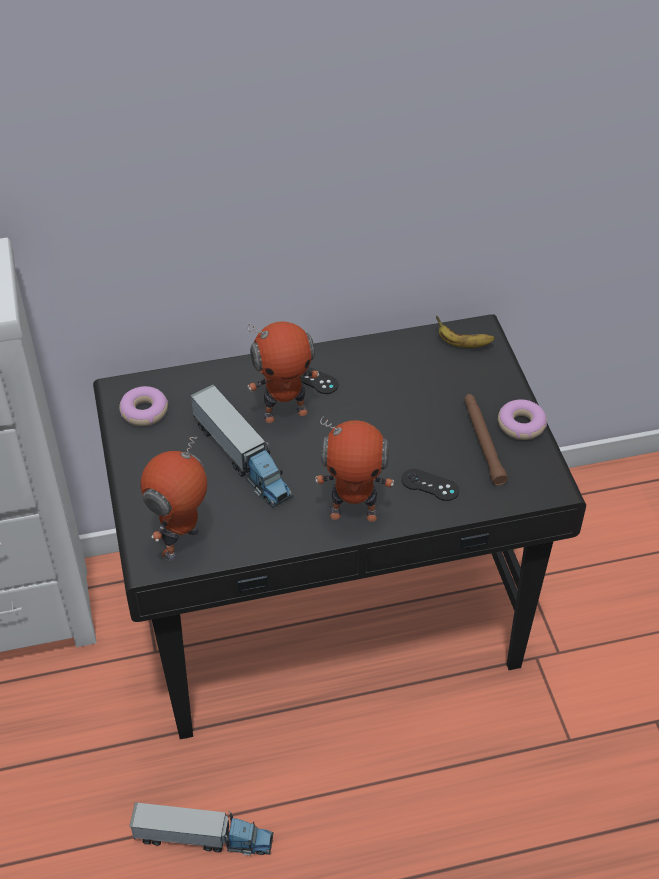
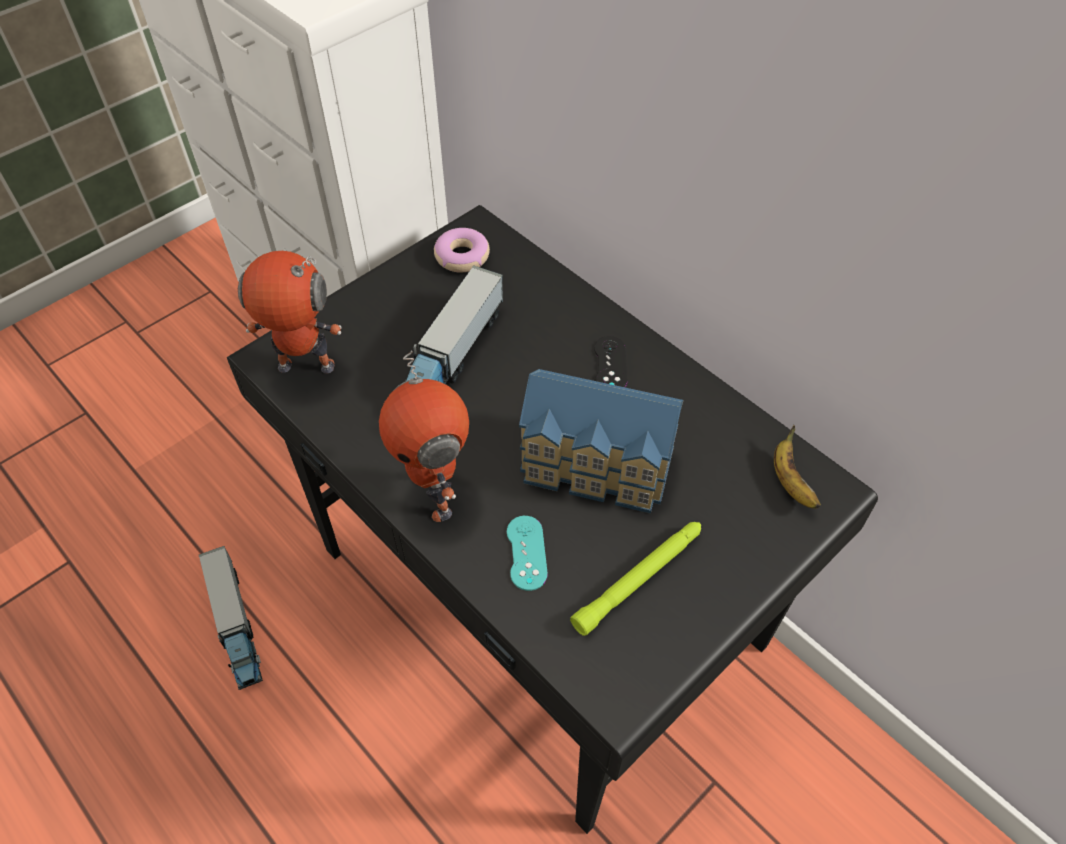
camera: 60 degrees right, 5 degrees up
toy robot [247,321,319,423] -> none
black game controller [401,469,459,501] -> turquoise game controller [507,516,548,591]
brown flashlight [465,394,508,485] -> green flashlight [570,522,701,636]
donut [498,399,547,440] -> none
none -> toy house [519,369,683,513]

